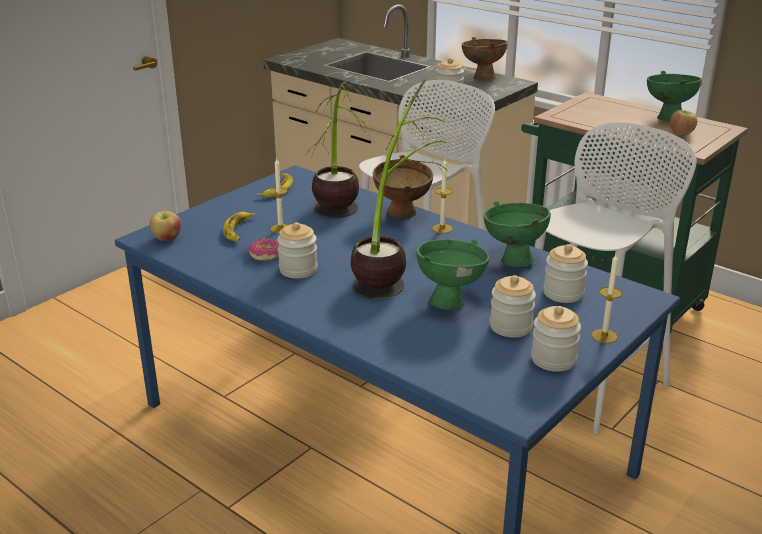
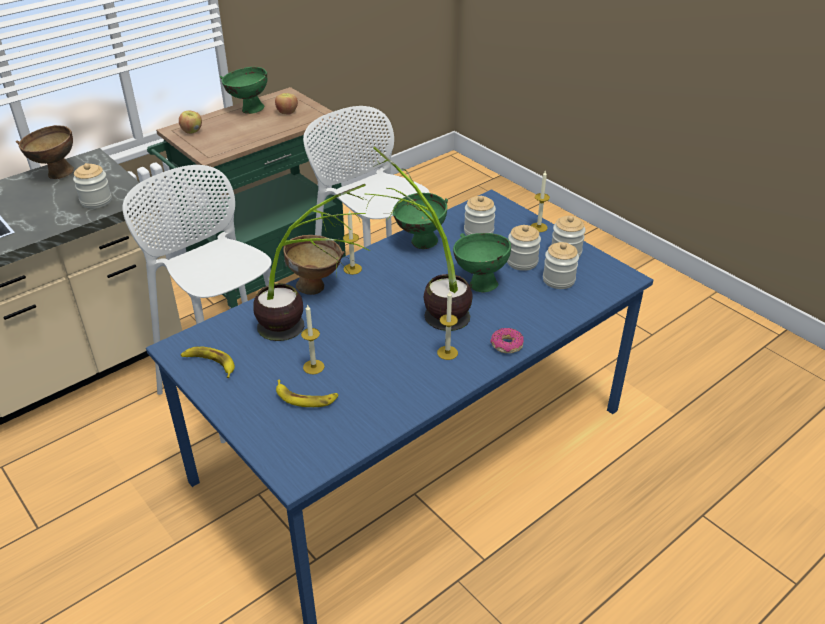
camera: 80 degrees left, 10 degrees up
apple [149,211,181,241] -> apple moved to [179,111,202,134]
donut [248,238,279,261] -> donut moved to [490,328,524,353]
jar [277,222,318,278] -> jar moved to [543,242,579,289]
none -> candle [437,291,458,360]

